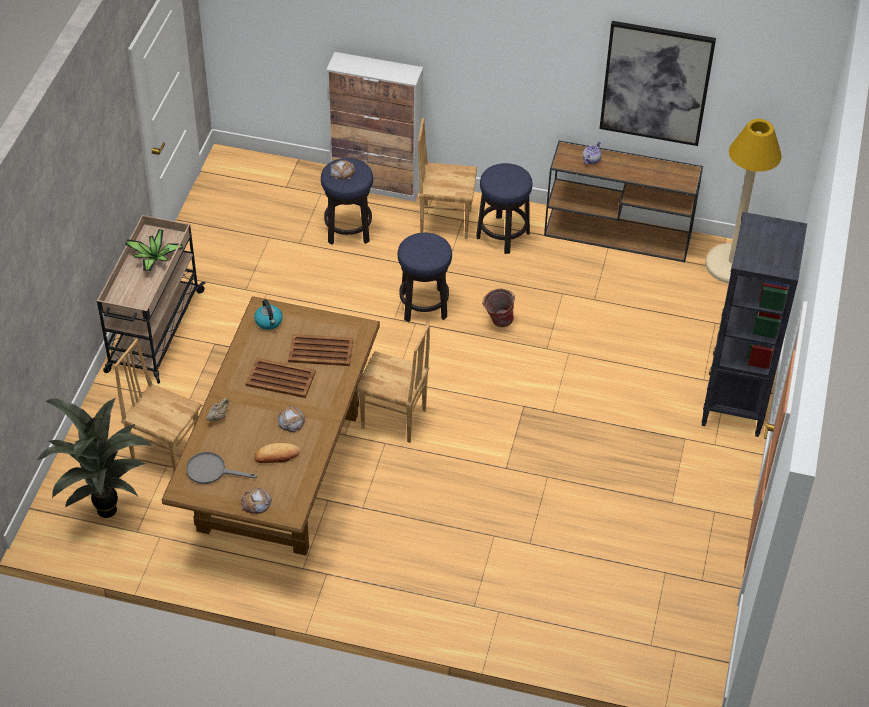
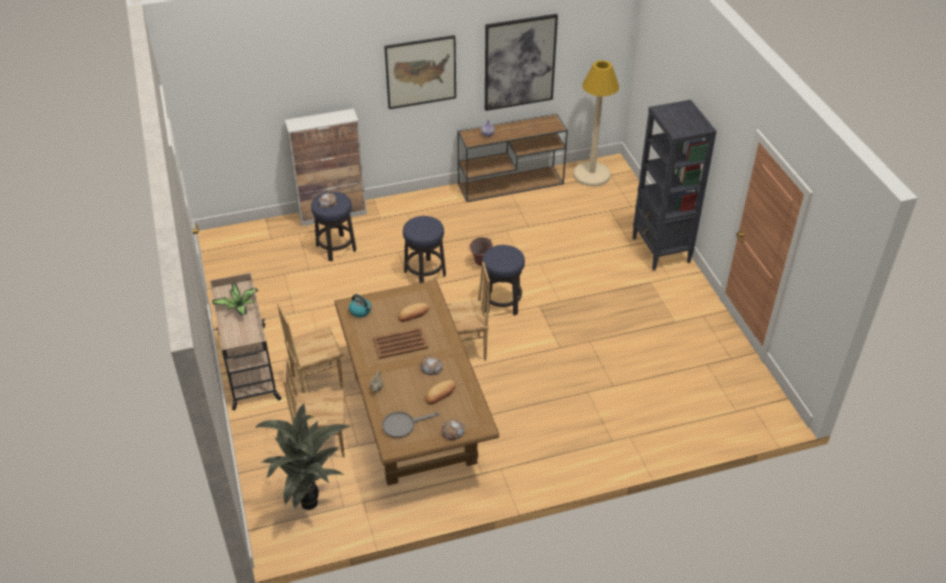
camera: 30 degrees left, 5 degrees down
brown tray [288,334,353,366] -> bread [398,303,429,322]
brown chair [418,117,477,239] -> brown chair moved to [277,303,343,393]
stool [476,163,532,254] -> stool moved to [482,245,525,316]
none -> picture [384,35,456,109]

